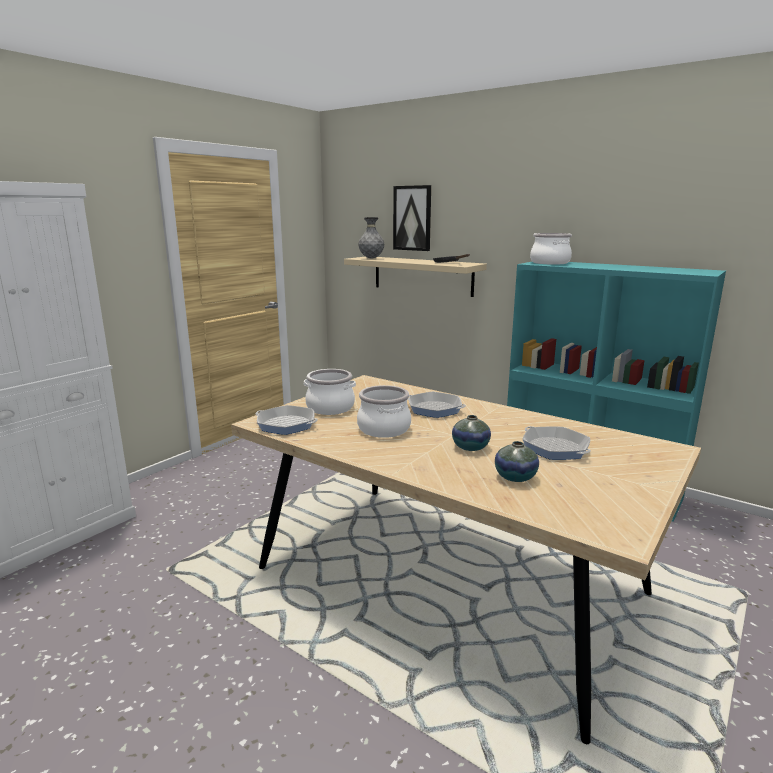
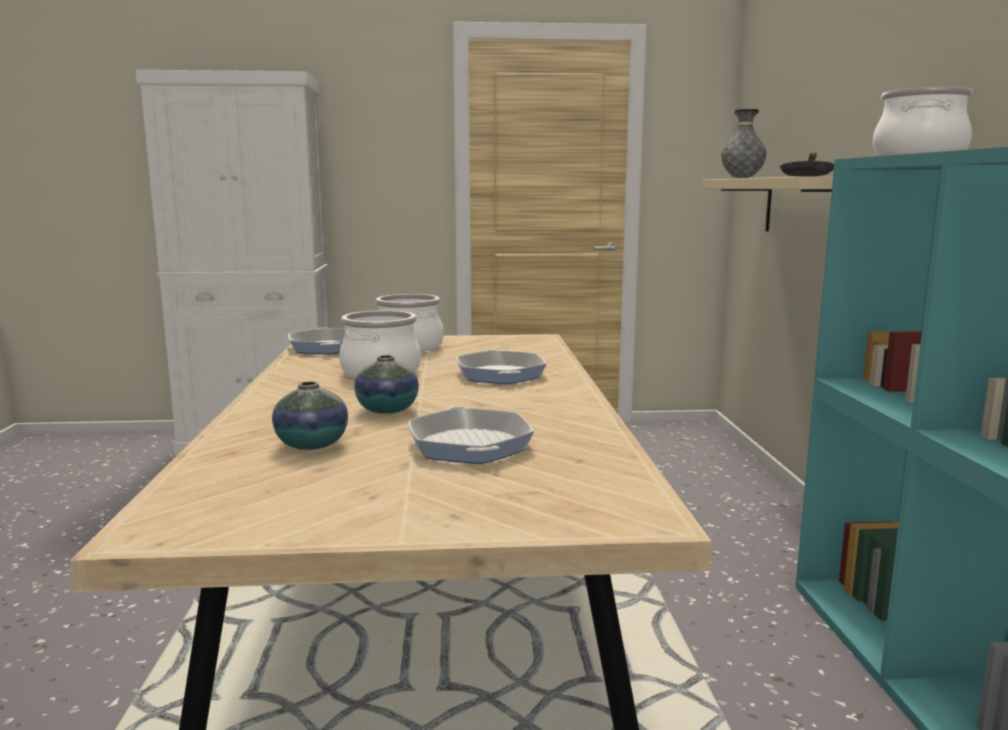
camera: 50 degrees right, 5 degrees down
picture [393,185,431,251] -> none
frying pan [522,426,591,460] -> frying pan turned 150 degrees clockwise [408,406,534,464]

